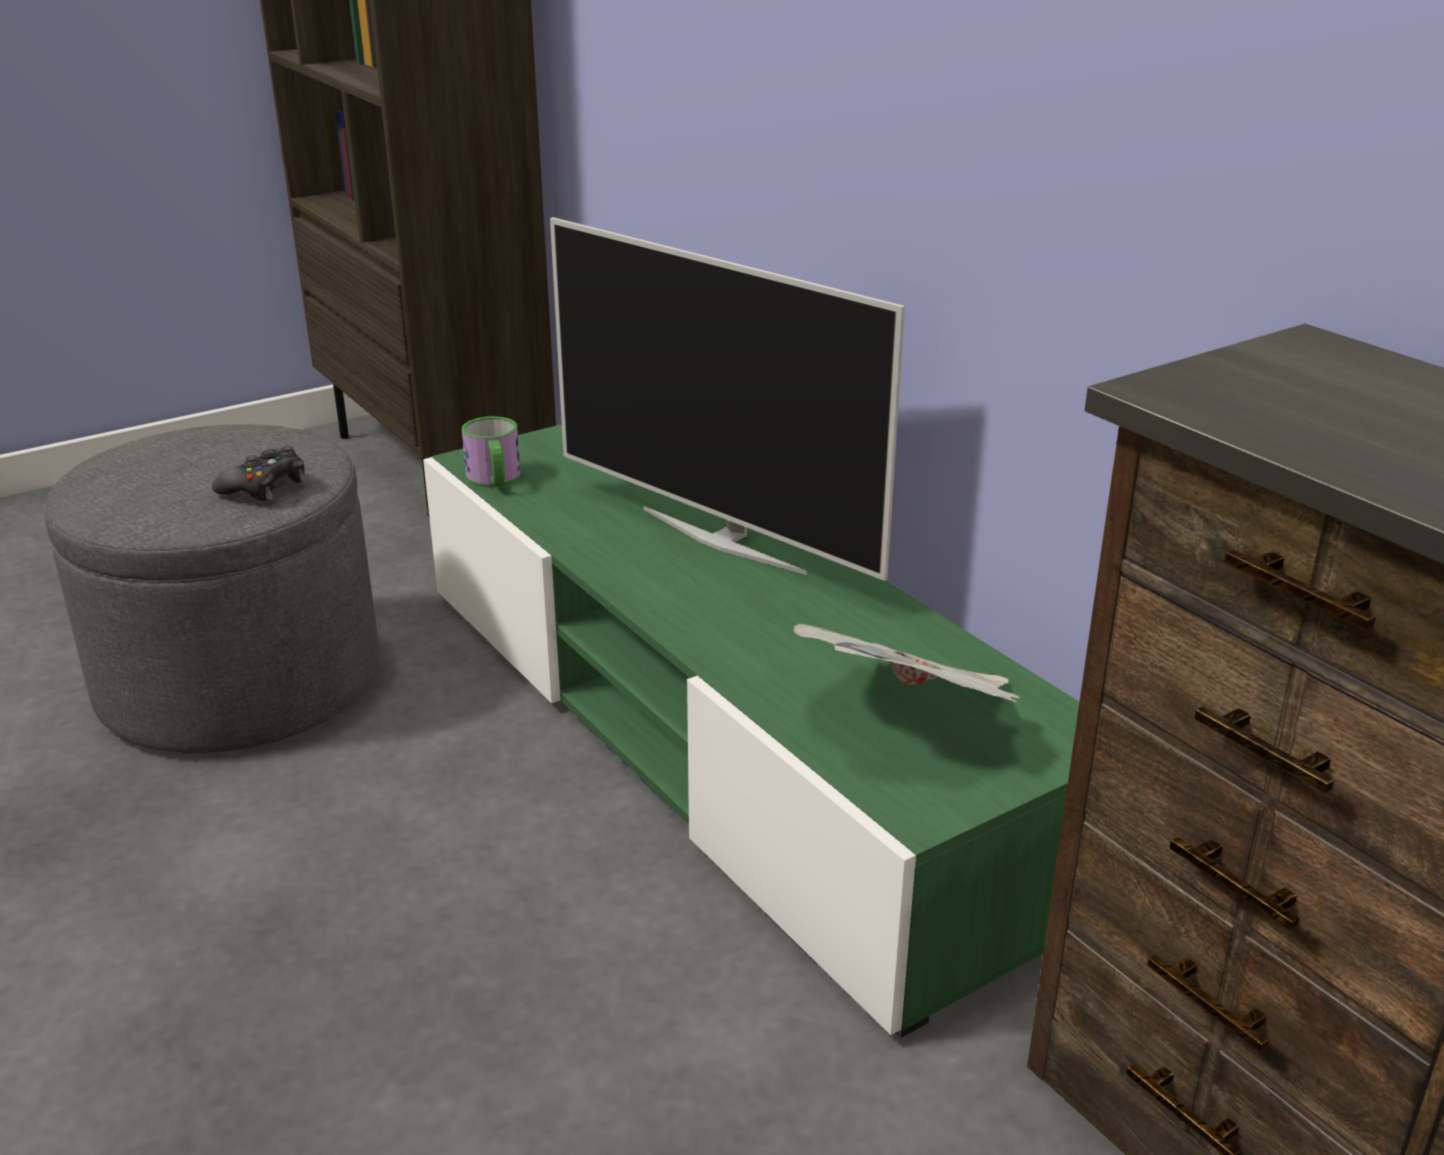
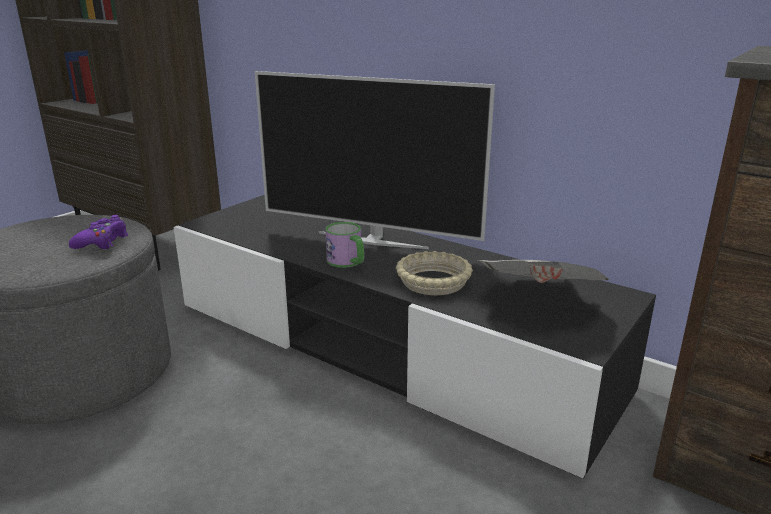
camera: 20 degrees left, 5 degrees down
black game controller [212,446,306,501] -> purple game controller [69,215,128,249]
green tv stand [423,424,1079,1038] -> black tv stand [174,195,656,479]
mug [462,416,521,488] -> mug moved to [325,222,364,268]
none -> beige bowl [396,251,473,295]

